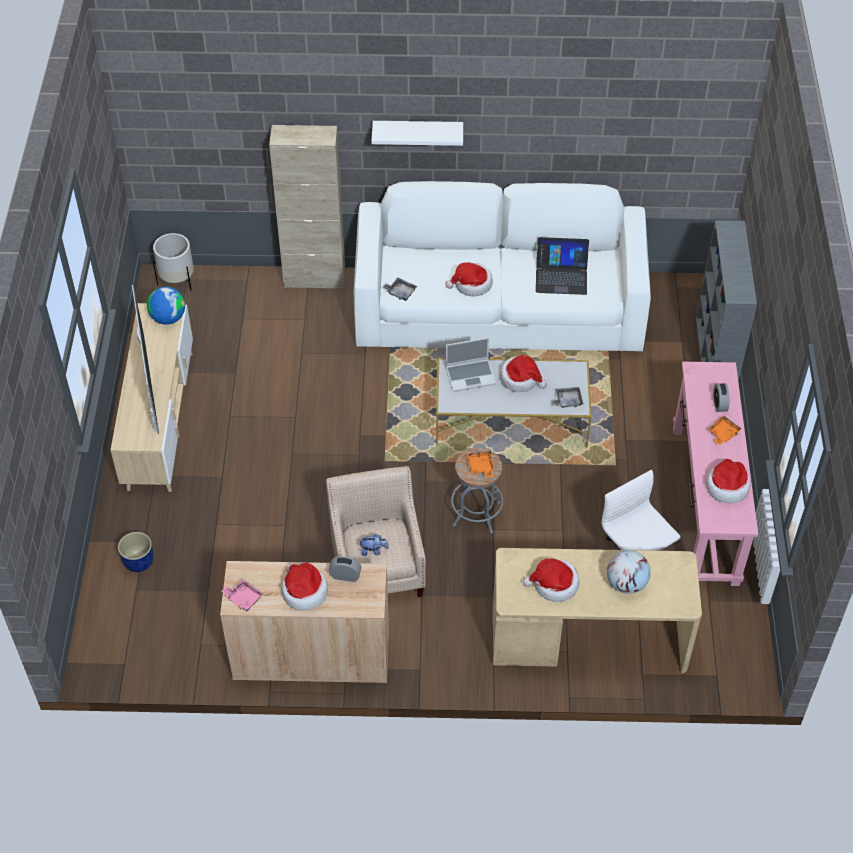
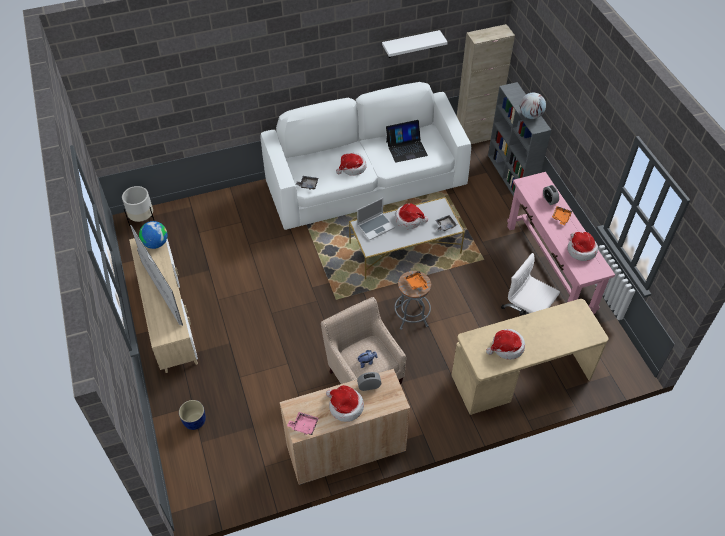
camera: 20 degrees left, 0 degrees up
beige cabinet [269,125,345,289] -> beige cabinet moved to [457,24,515,144]
white shelf [372,121,463,146] -> white shelf moved to [382,30,448,58]
globe [607,550,651,594] -> globe moved to [520,93,546,119]

